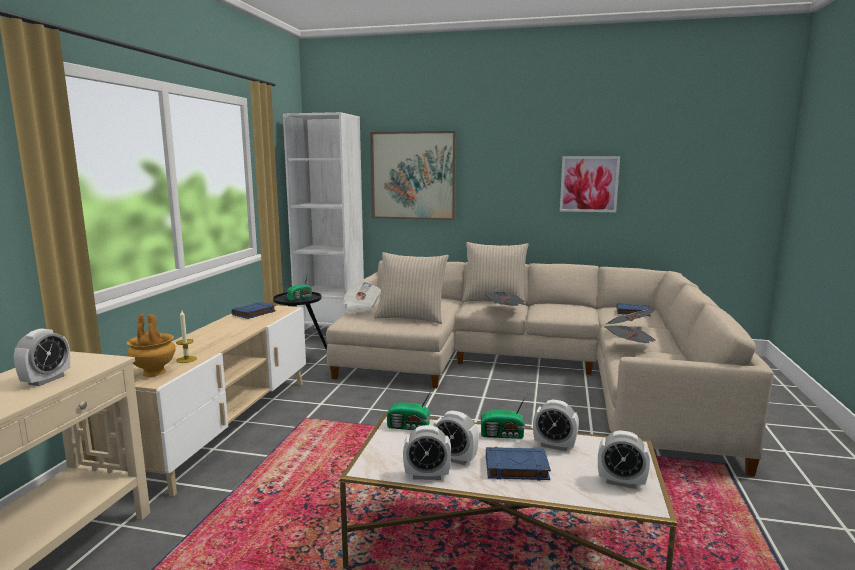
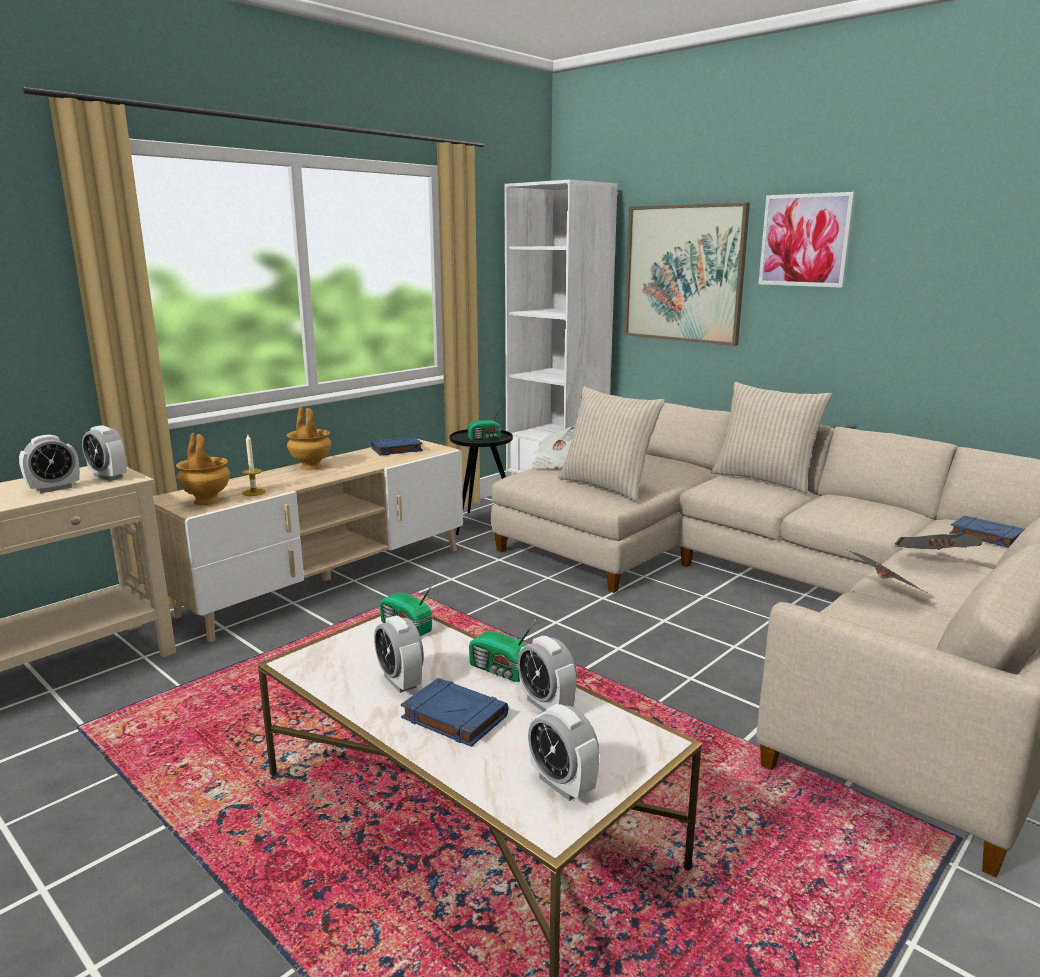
camera: 30 degrees right, 5 degrees up
alarm clock [403,425,451,480] -> alarm clock moved to [82,425,127,481]
newspaper [484,292,524,306] -> none
picture [560,156,620,212] -> picture moved to [758,192,855,288]
none -> brown vase [287,407,332,470]

